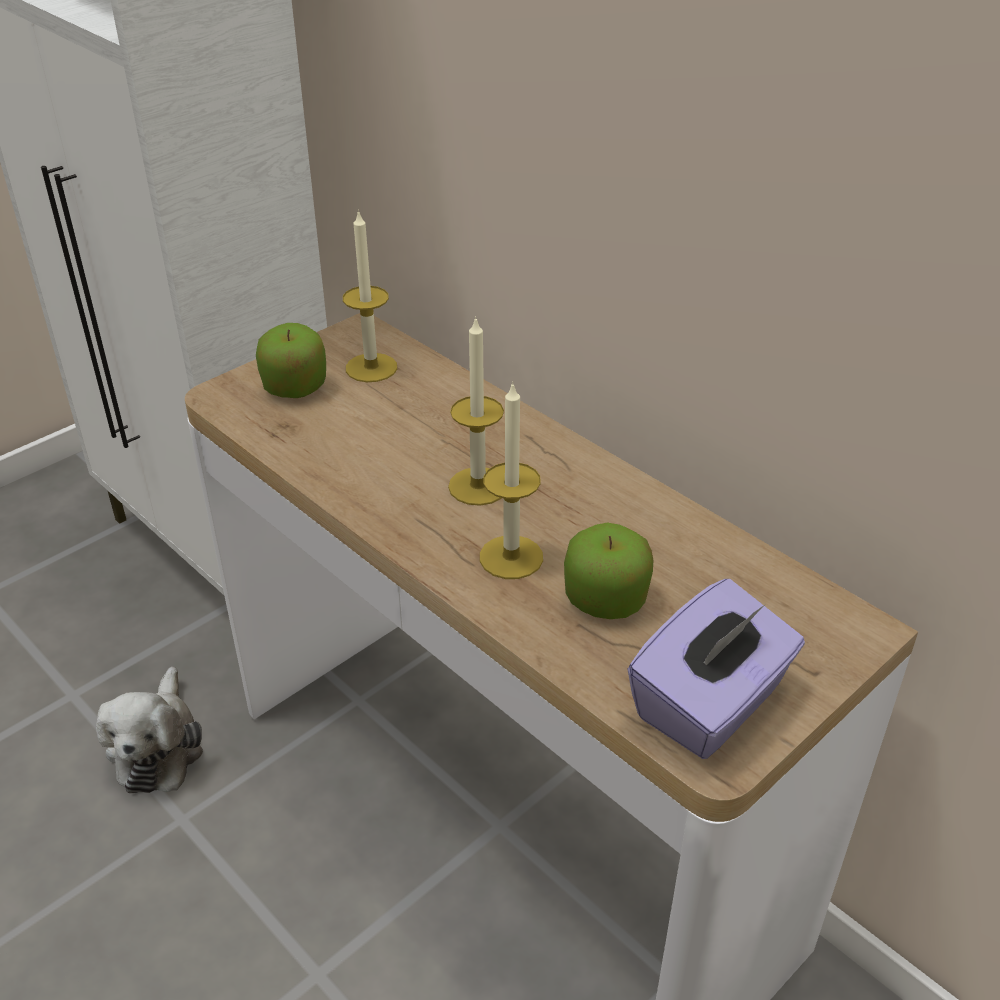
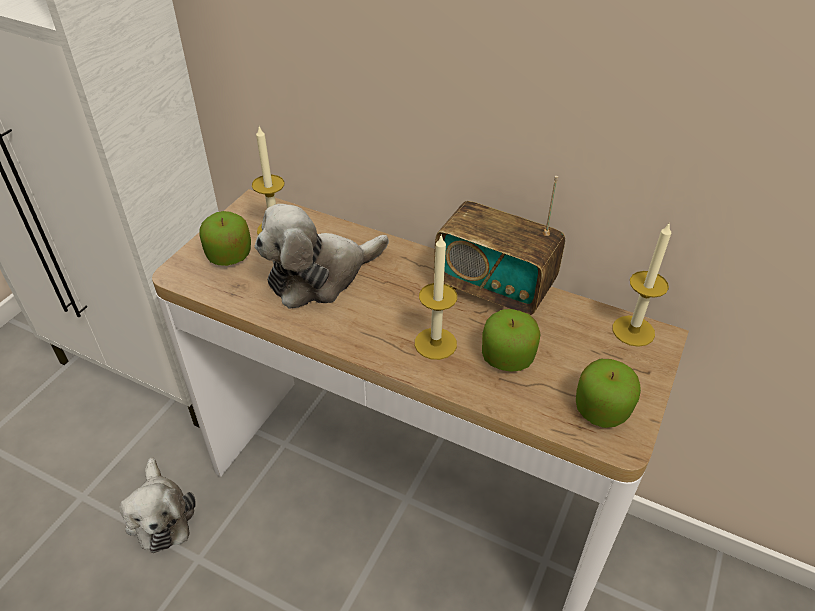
camera: 20 degrees left, 5 degrees up
candle [448,316,504,506] -> candle moved to [612,222,671,347]
purple tissue box [628,579,805,759] -> apple [576,359,641,428]
none -> plush toy [255,204,389,309]
none -> radio [434,176,565,315]

